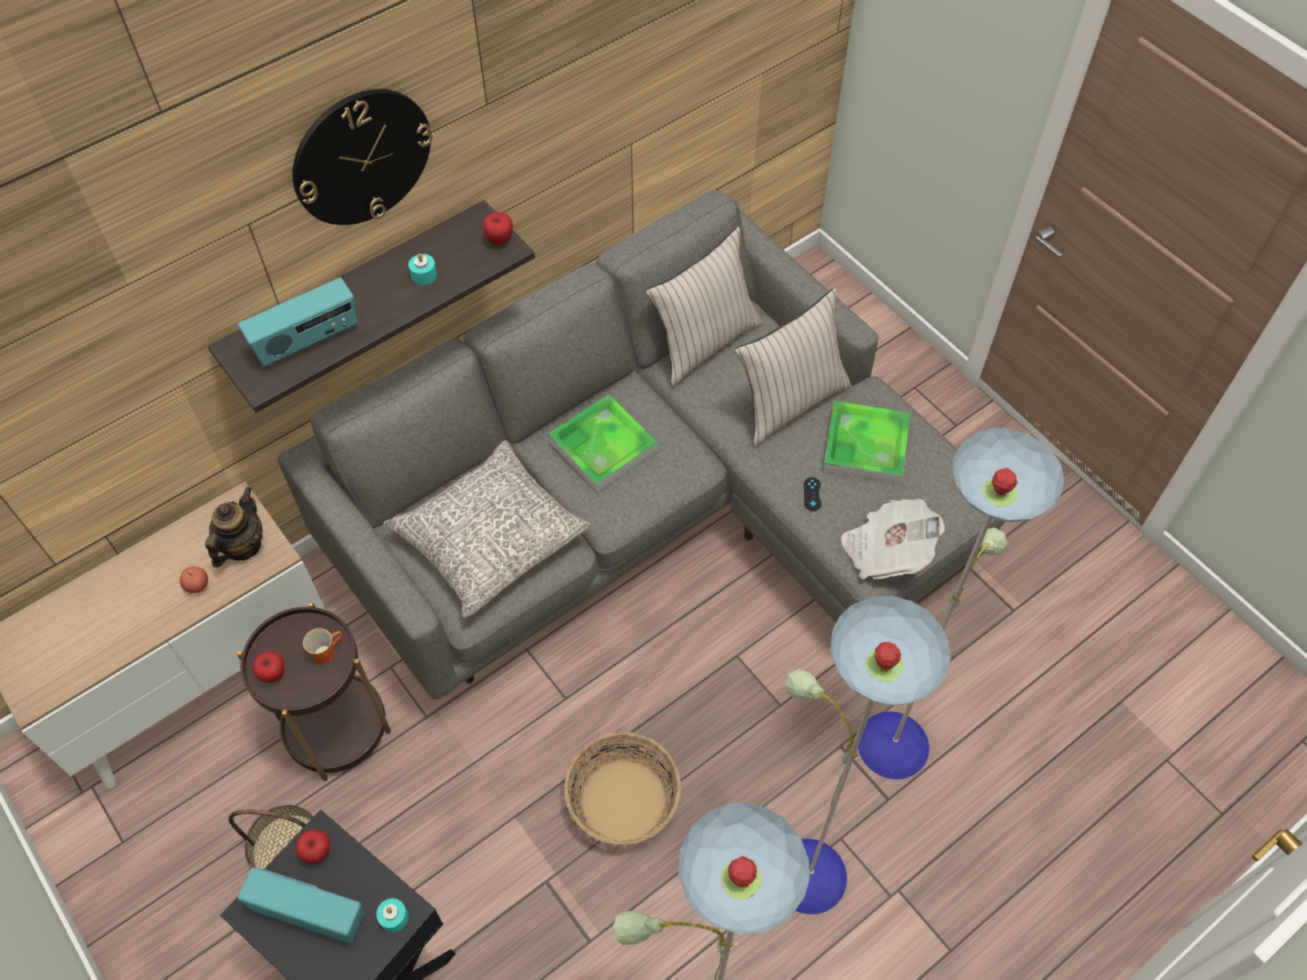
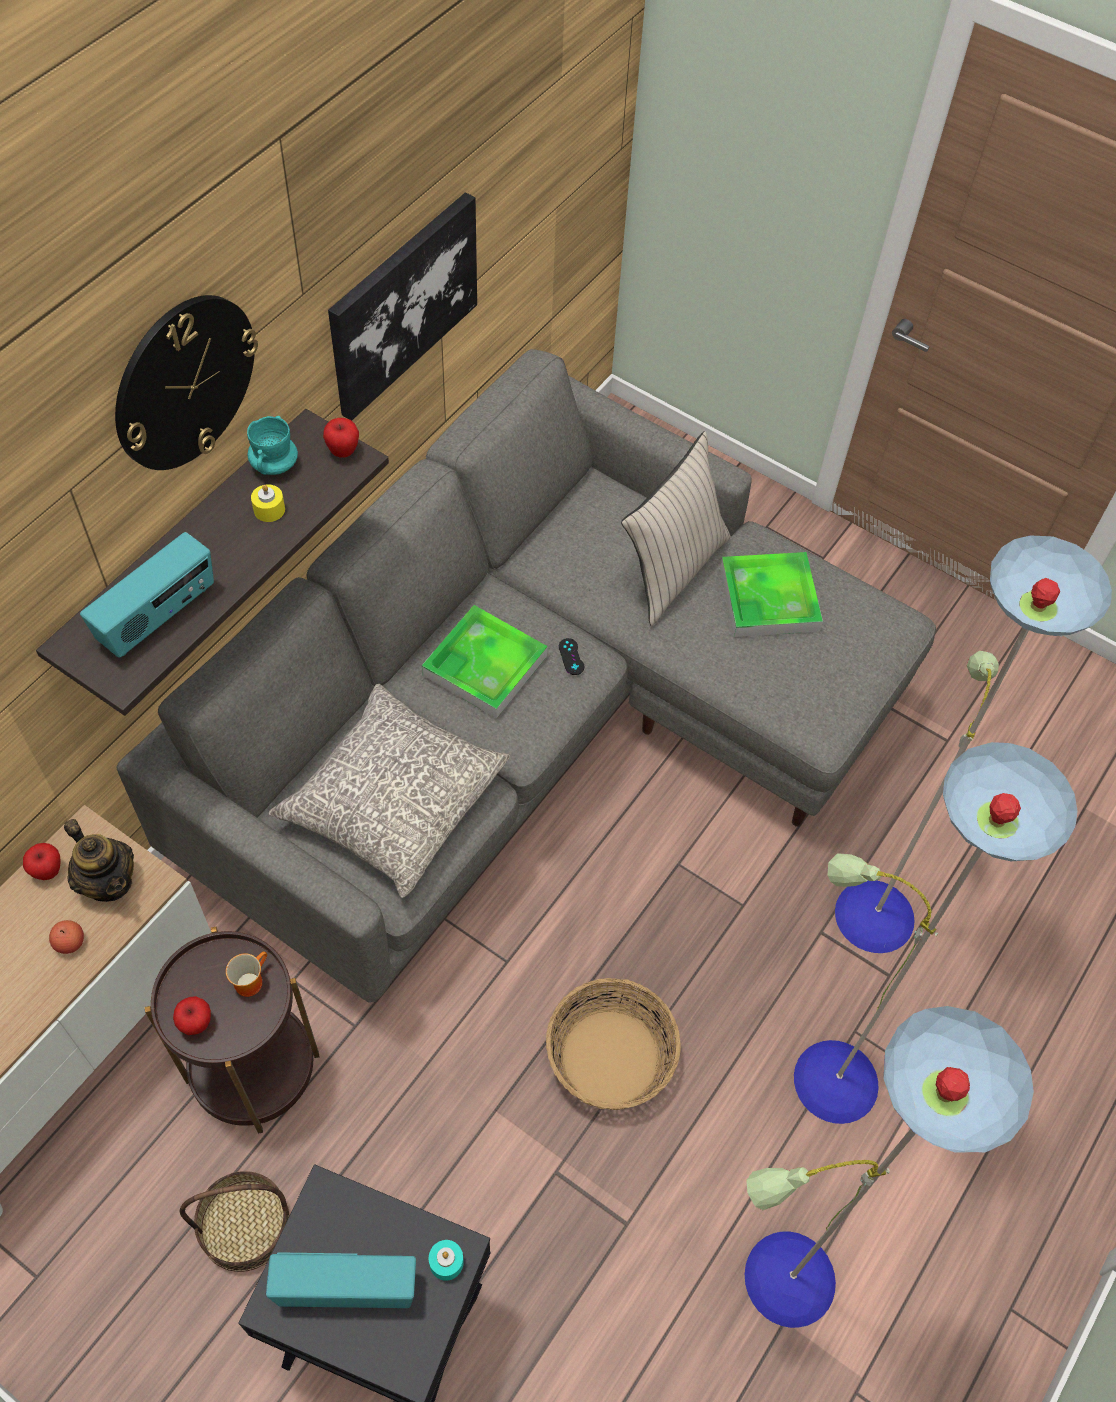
camera: 20 degrees left, 0 degrees up
teapot [205,487,263,567] -> teapot turned 135 degrees clockwise [64,819,134,902]
apple [296,829,330,864] -> apple moved to [23,843,60,880]
turquoise candle [408,254,437,285] -> yellow candle [251,484,285,522]
beige pillow [646,227,761,386] -> none
black game controller [804,477,822,511] -> black game controller moved to [559,638,584,675]
newspaper [840,499,945,579] -> none
none -> turquoise mug [247,416,298,475]
none -> picture [328,192,477,421]

